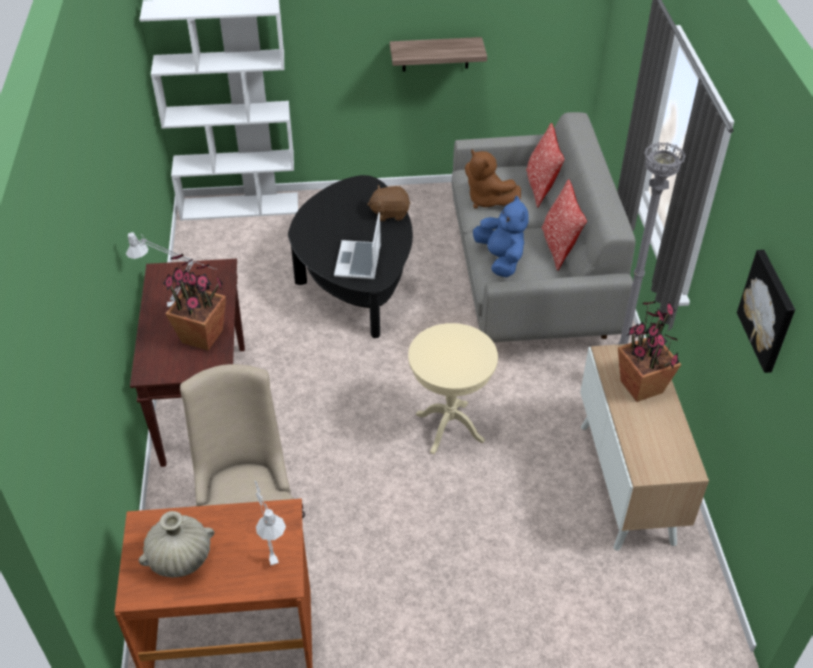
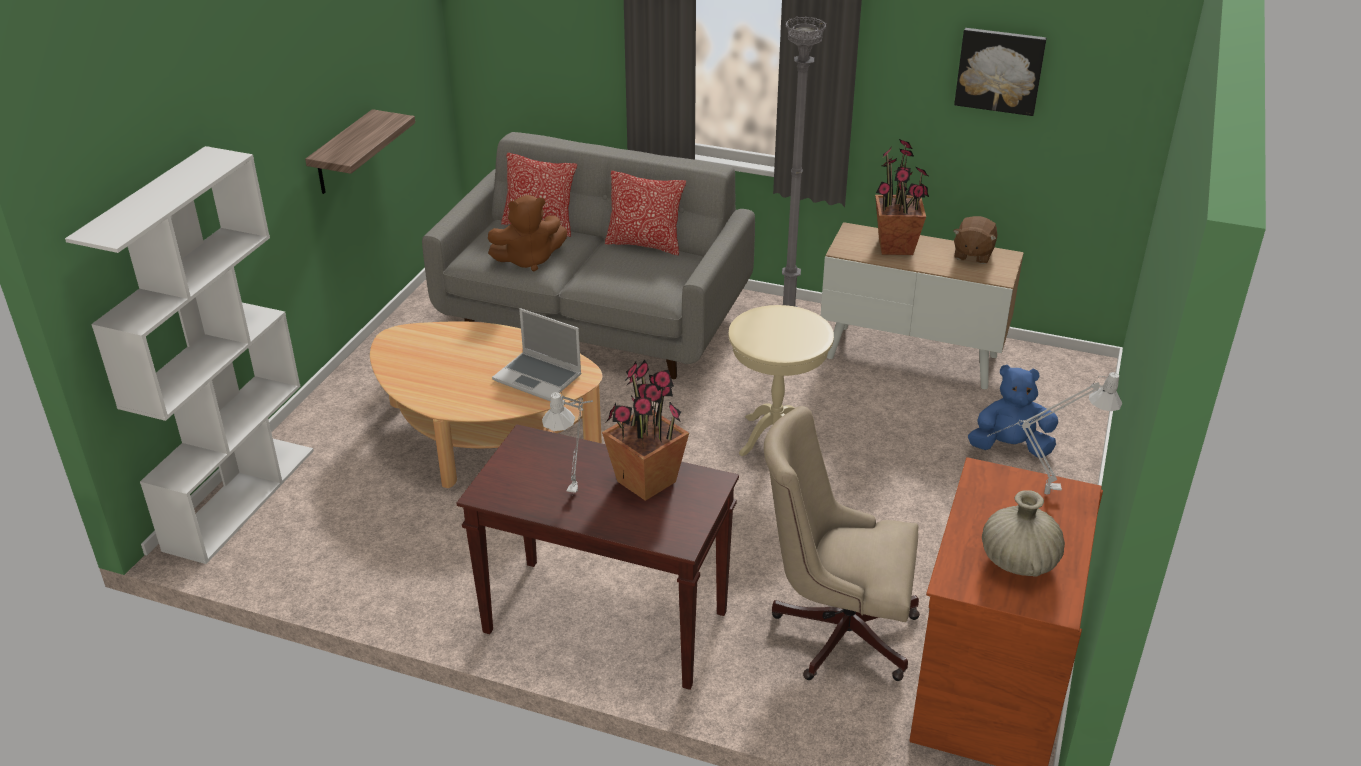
camera: 65 degrees left, 10 degrees down
black coffee table [288,175,413,338] -> beige coffee table [370,321,603,488]
brown plush toy [367,185,410,221] -> brown plush toy moved to [953,216,997,264]
blue plush toy [473,196,529,277] -> blue plush toy moved to [968,365,1058,458]

